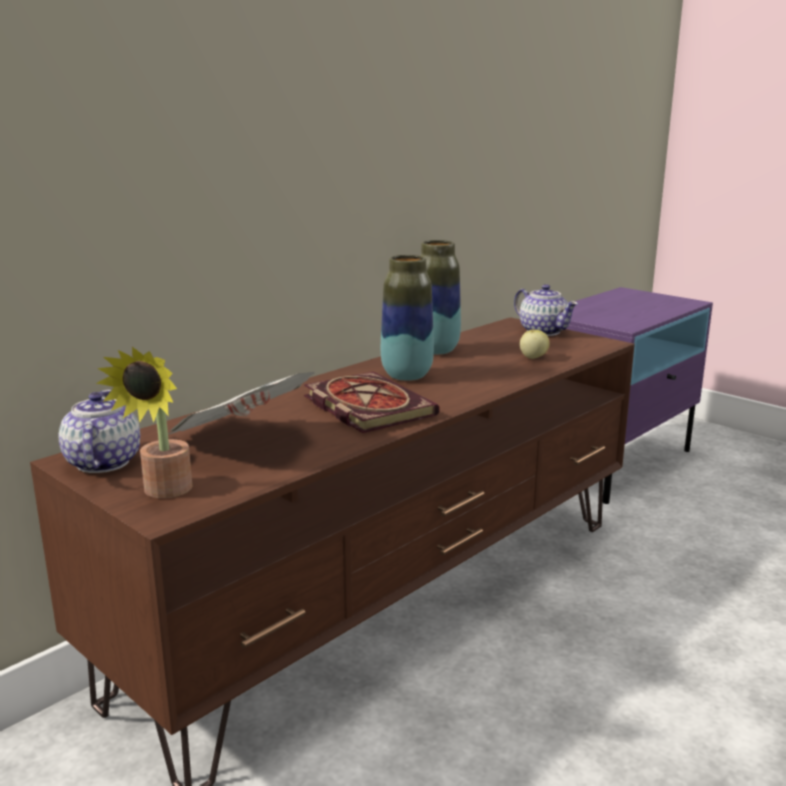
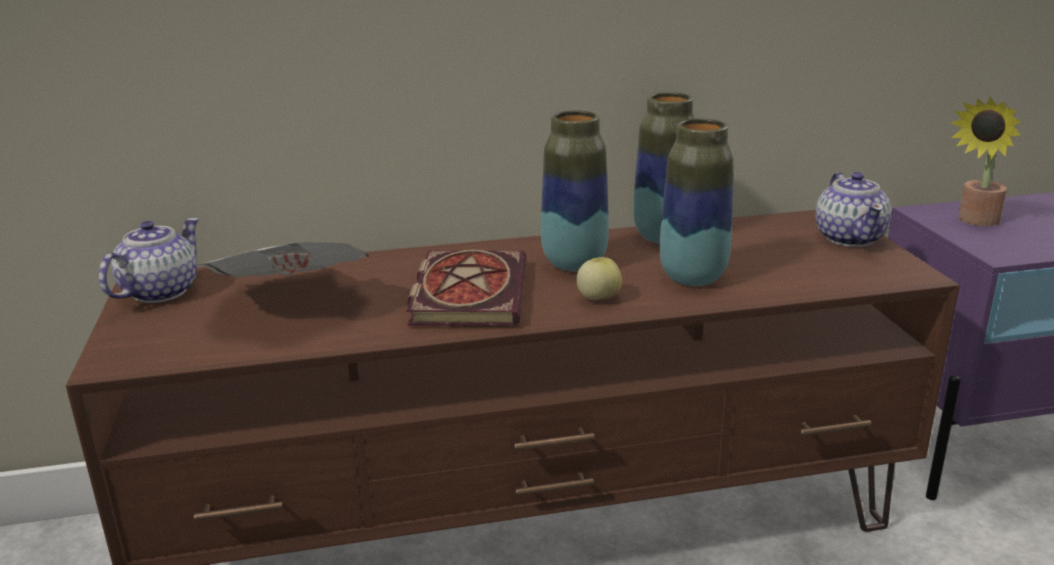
camera: 35 degrees right, 5 degrees up
potted plant [96,347,192,498] -> potted plant moved to [951,97,1020,226]
apple [520,329,550,359] -> apple moved to [577,257,622,300]
none -> vase [659,118,733,286]

